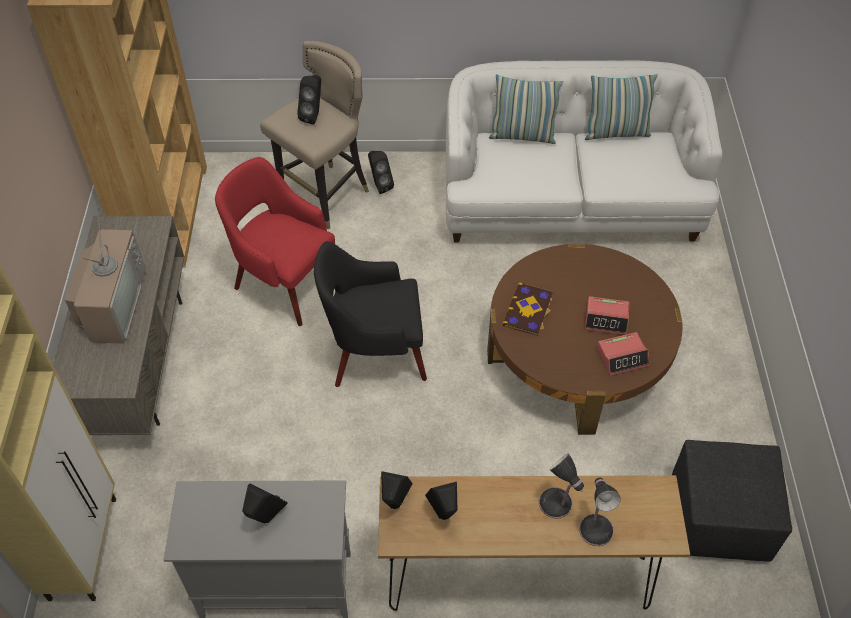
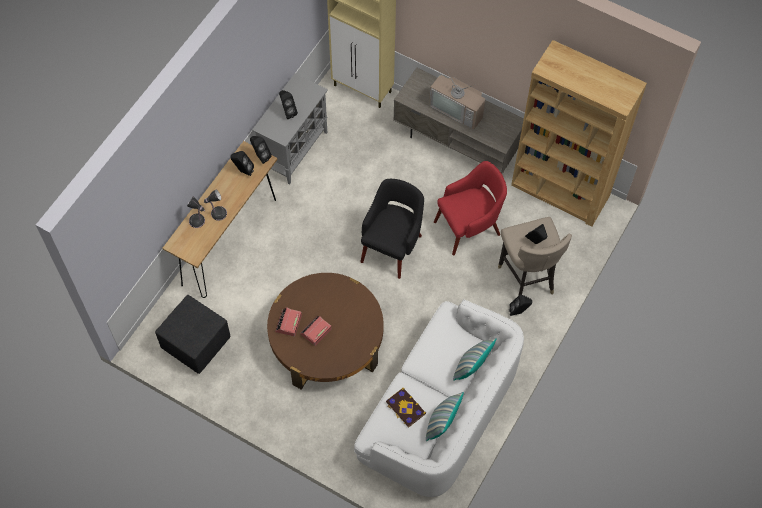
camera: 120 degrees right, 10 degrees up
book [502,283,553,336] -> book moved to [386,388,426,428]

